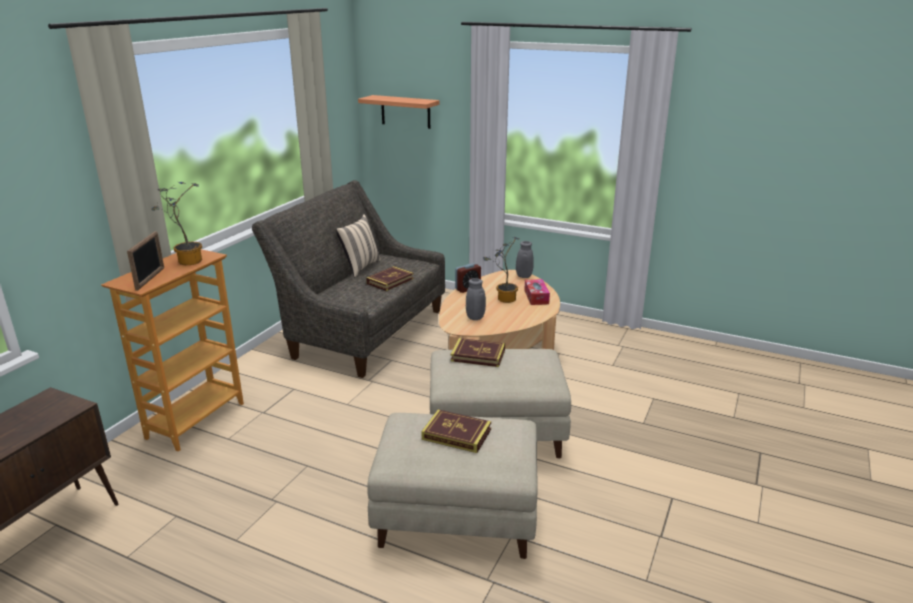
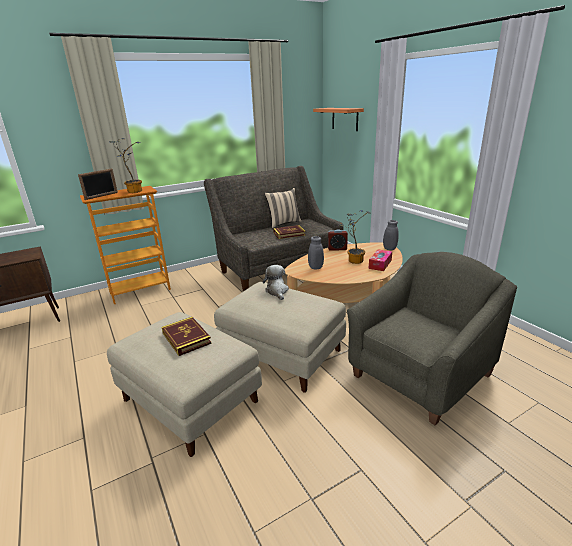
camera: 35 degrees right, 0 degrees up
book [451,338,505,367] -> plush toy [263,265,289,300]
none -> grey armchair [347,252,517,425]

